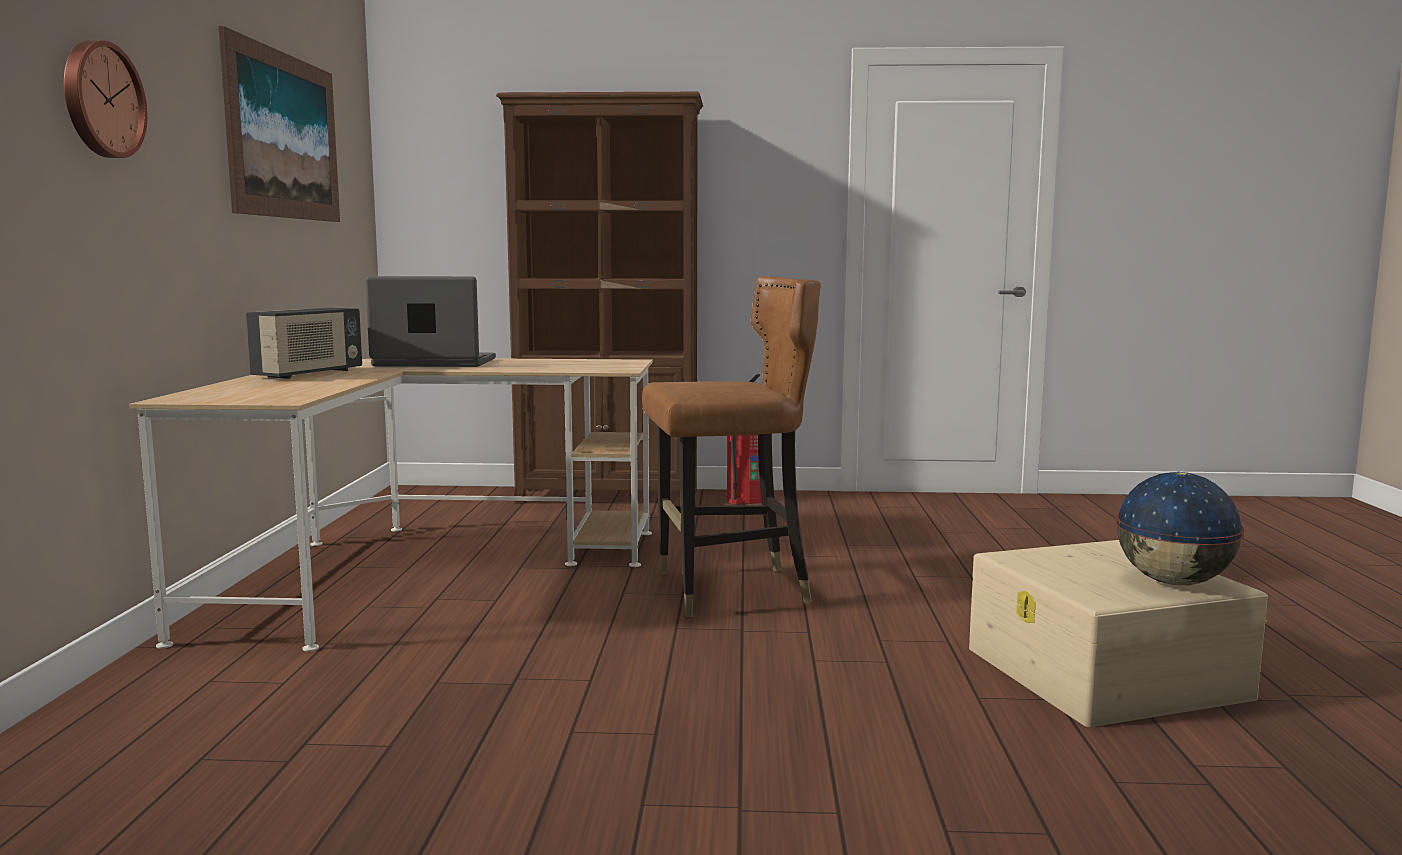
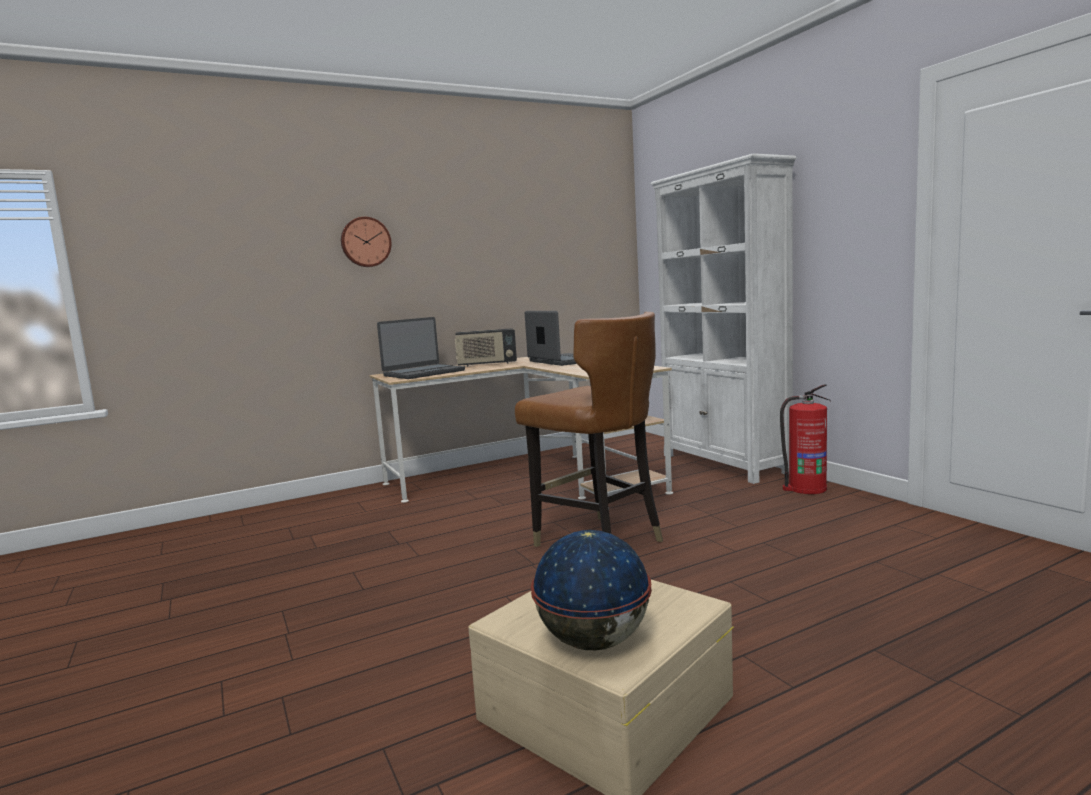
camera: 60 degrees right, 0 degrees up
picture [219,26,340,222] -> none
brown bookcase [496,92,703,504] -> white bookcase [650,153,796,484]
none -> laptop [377,317,465,379]

